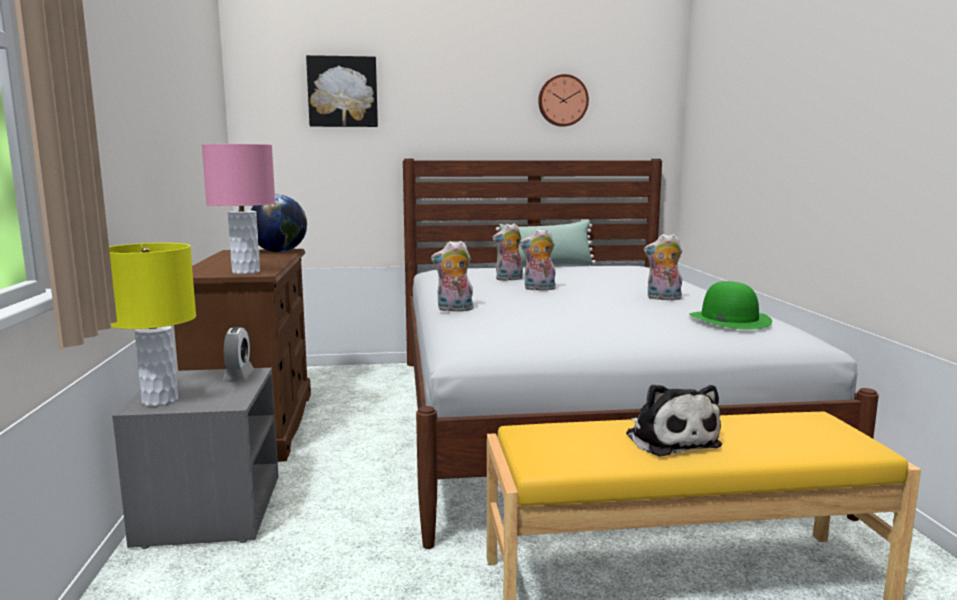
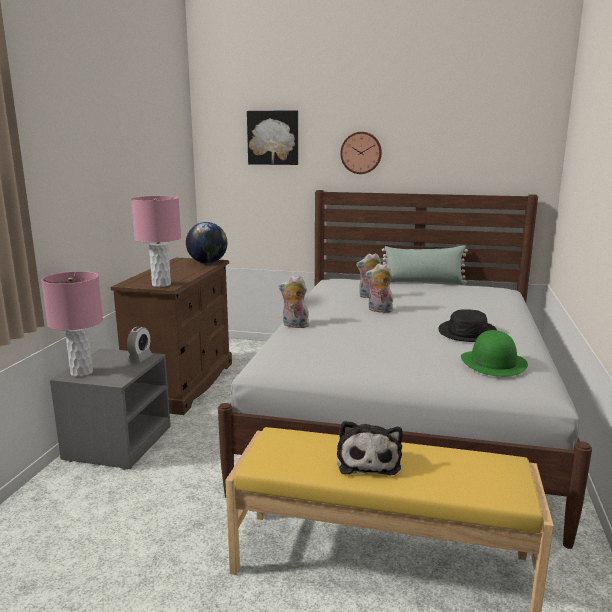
camera: 20 degrees right, 5 degrees up
yellow table lamp [109,243,196,407] -> pink table lamp [41,271,103,377]
wall clock [538,74,589,127] -> wall clock moved to [340,132,382,174]
plush toy [644,234,682,300] -> black hat [438,309,497,342]

